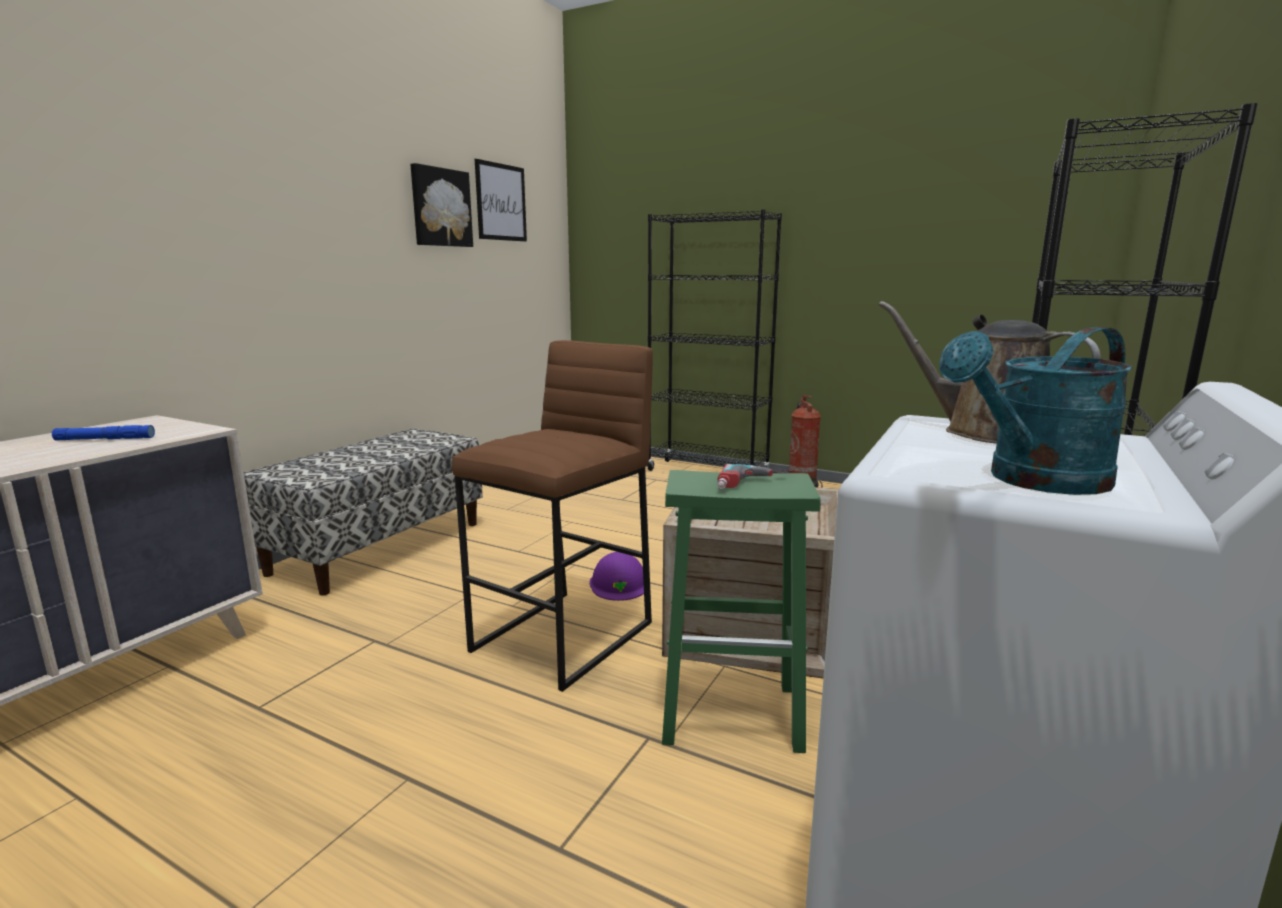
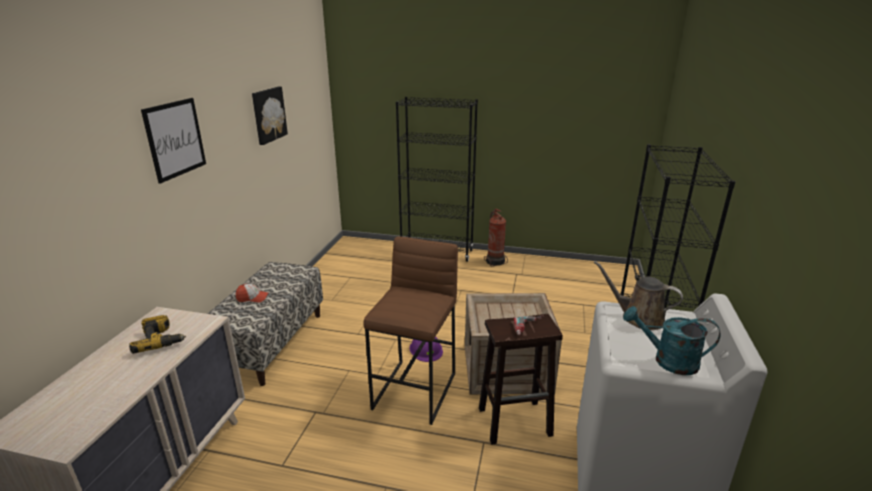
camera: 15 degrees left, 10 degrees up
blue flashlight [52,425,155,441] -> power drill [129,315,186,354]
picture [475,159,527,242] -> picture moved to [141,98,206,184]
green stool [662,470,821,753] -> brown stool [479,314,563,445]
turquoise watering can [939,327,1133,495] -> turquoise watering can turned 60 degrees clockwise [623,306,720,375]
none -> cap [236,284,268,302]

